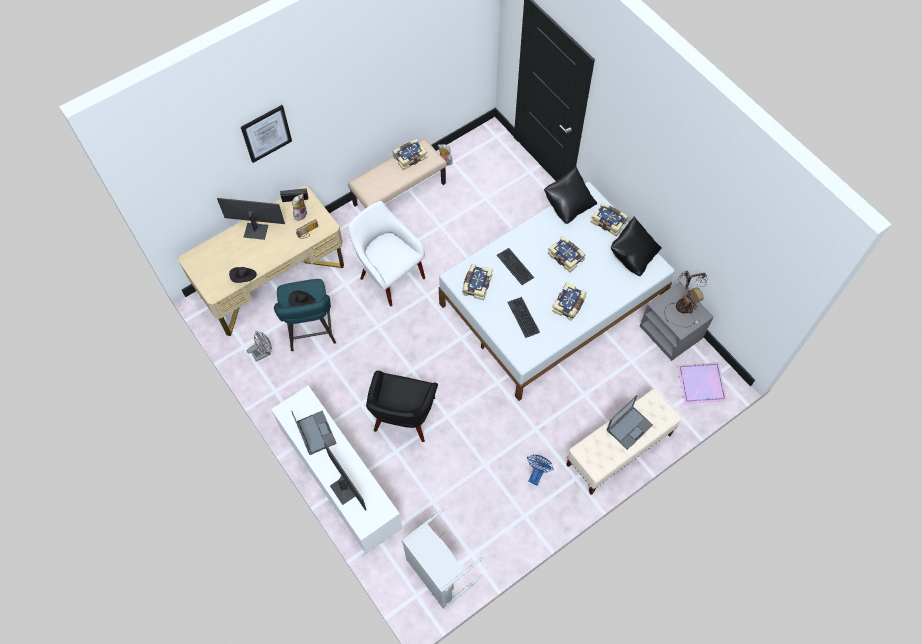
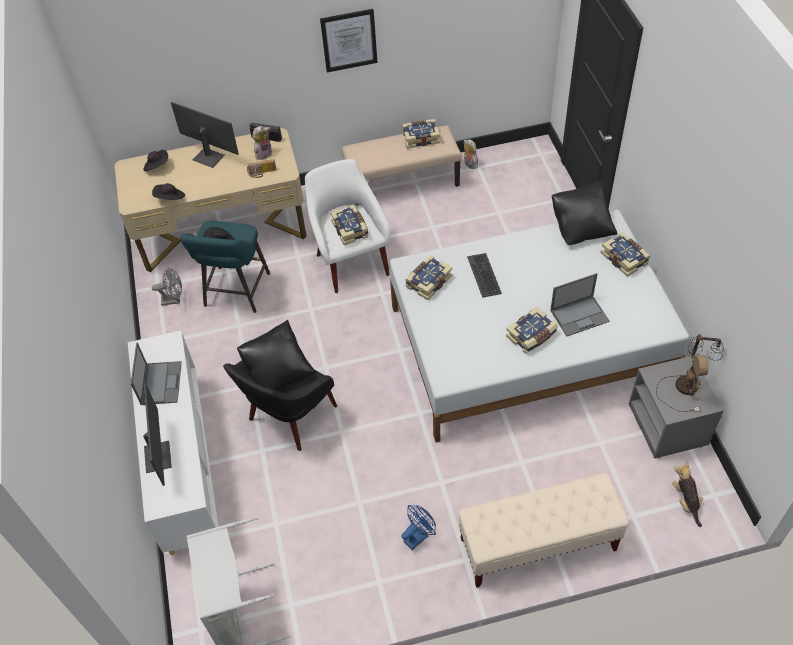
camera: 25 degrees right, 10 degrees down
picture [241,105,292,163] -> picture moved to [320,9,377,72]
keyboard [507,297,540,338] -> none
book [548,236,585,272] -> book moved to [330,205,369,245]
laptop [607,395,653,450] -> laptop moved to [550,273,610,337]
black pillow [611,217,662,276] -> black pillow moved to [237,320,316,391]
purple tray [677,362,727,404] -> plush toy [672,462,703,527]
none -> black hat [144,150,168,171]

